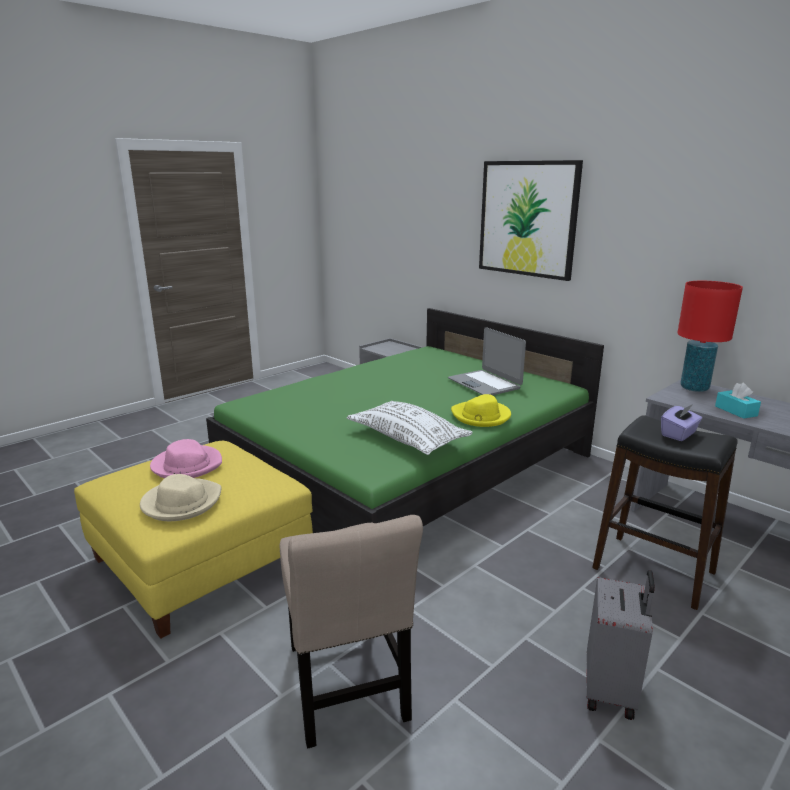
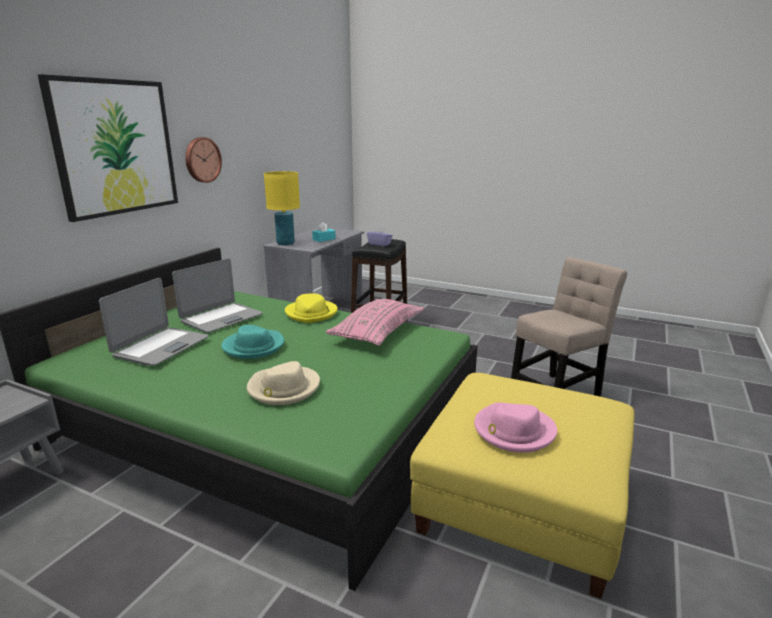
camera: 110 degrees left, 0 degrees up
beige hat [140,474,222,521] -> beige hat moved to [247,361,320,405]
white pillow [347,401,473,455] -> pink pillow [326,299,424,346]
grey suitcase [586,570,655,720] -> none
red table lamp [678,281,743,392] -> yellow table lamp [264,171,300,245]
none -> laptop [99,278,209,366]
none -> wall clock [185,137,222,183]
none -> turquoise hat [221,325,284,359]

